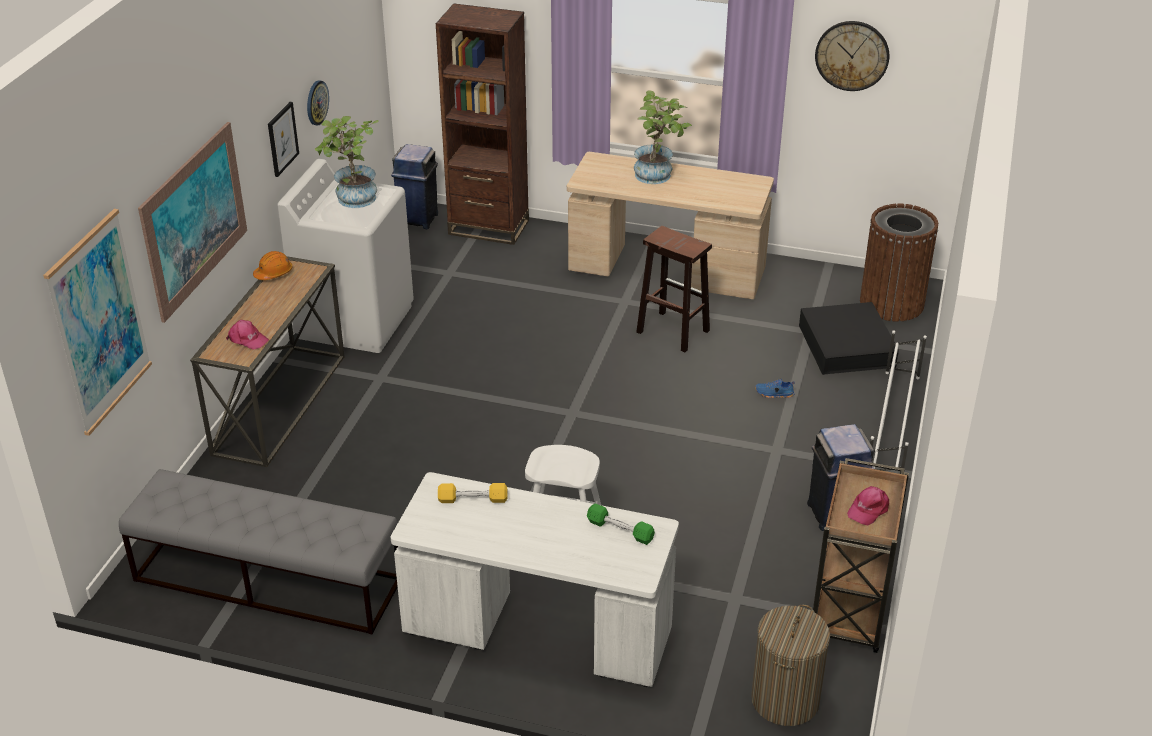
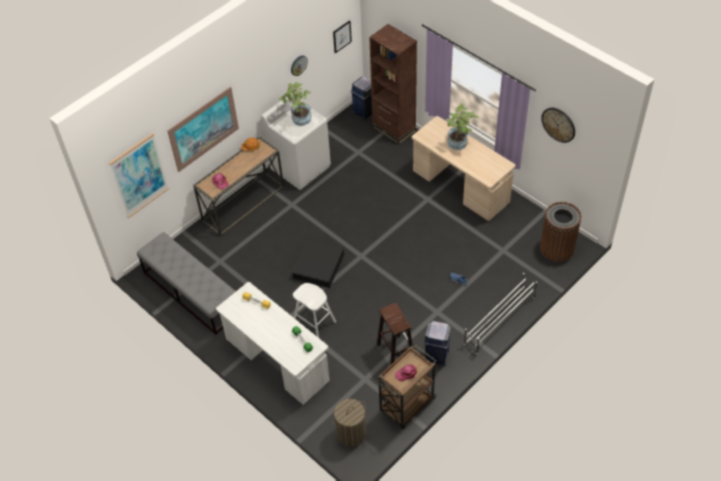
camera: 30 degrees right, 15 degrees up
picture [268,101,299,177] -> picture moved to [333,20,352,53]
brown stool [636,226,712,352] -> brown stool moved to [377,303,413,366]
black storage box [799,302,899,375] -> black storage box moved to [292,239,344,288]

